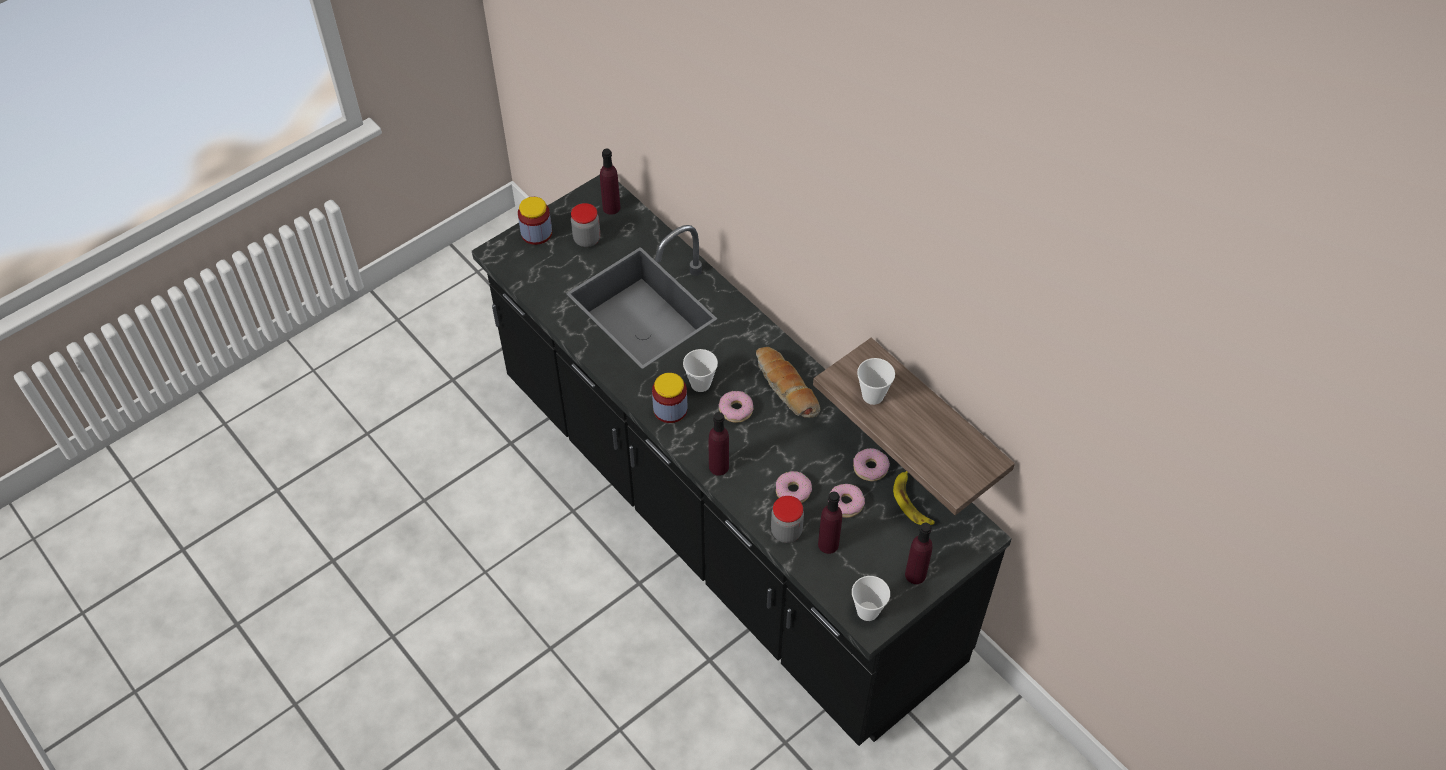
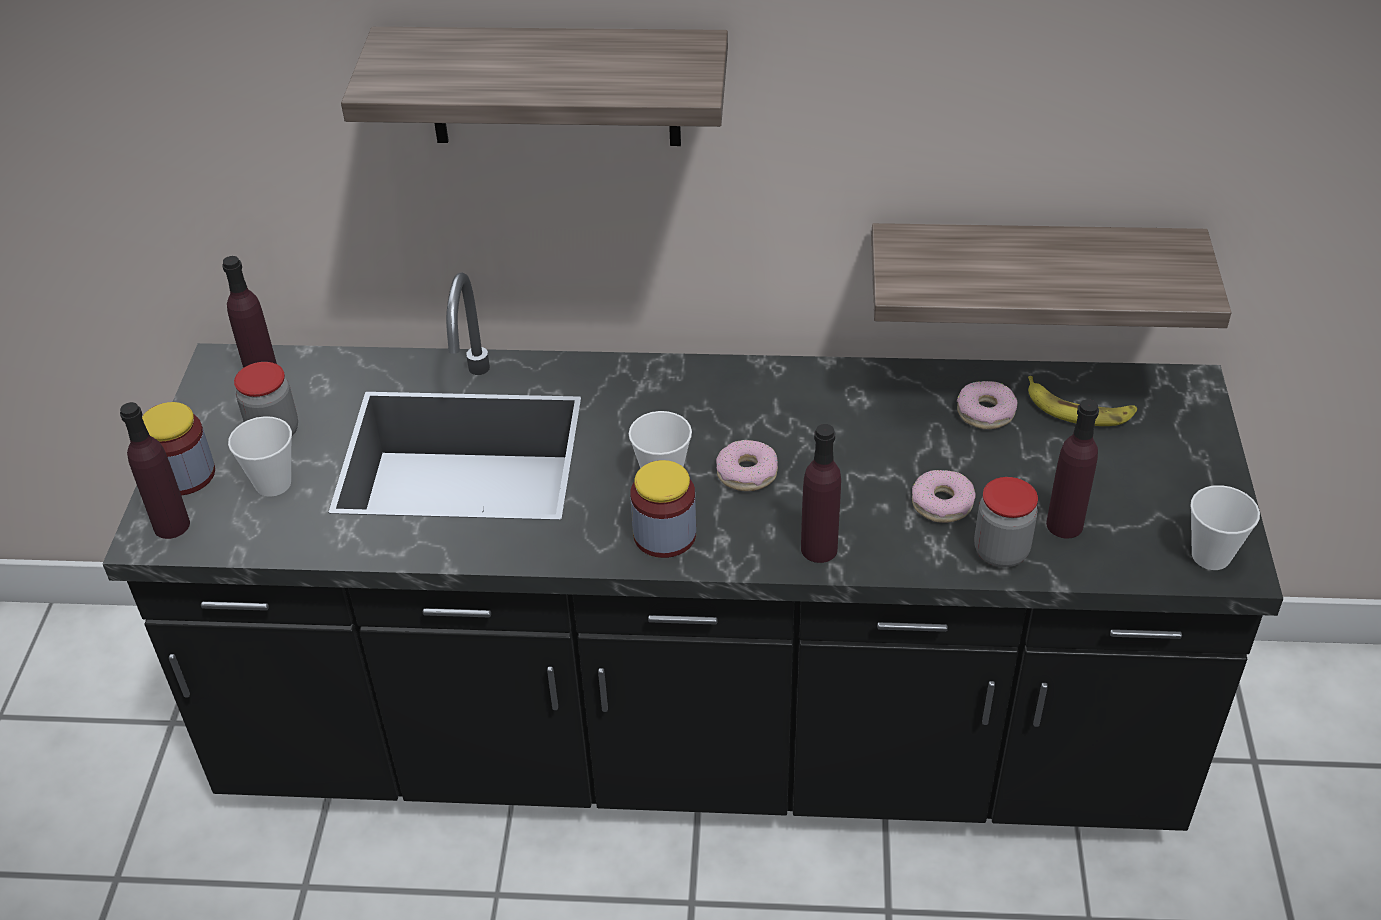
camera: 45 degrees left, 10 degrees down
bread [756,347,820,418] -> none
donut [829,484,865,518] -> none
cup [857,358,895,405] -> cup moved to [228,416,292,497]
purple bottle [905,523,932,584] -> purple bottle moved to [120,402,190,539]
none -> shelf [341,27,728,146]

